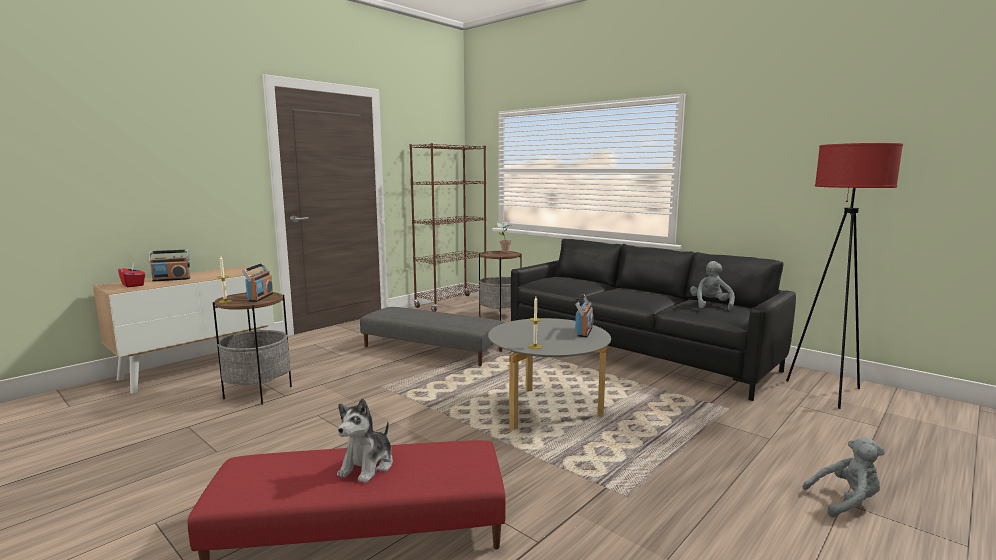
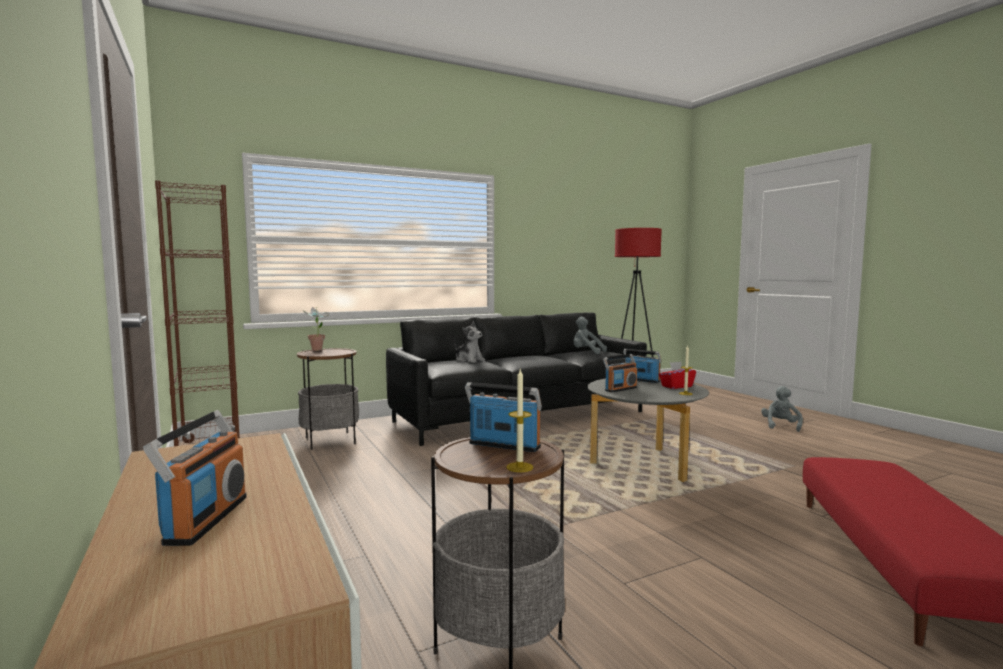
camera: 70 degrees left, 5 degrees down
red tissue box [118,262,145,287] -> red tissue box moved to [659,361,696,389]
plush toy [337,398,393,483] -> plush toy moved to [455,321,485,363]
grey ottoman [360,307,505,366] -> none
none -> radio [603,354,637,392]

